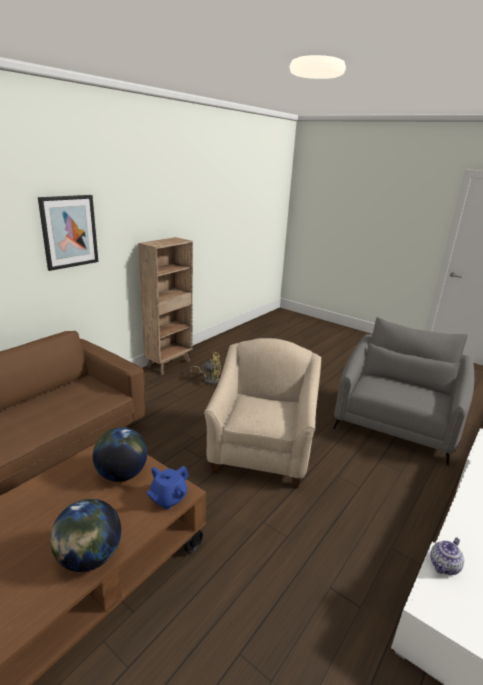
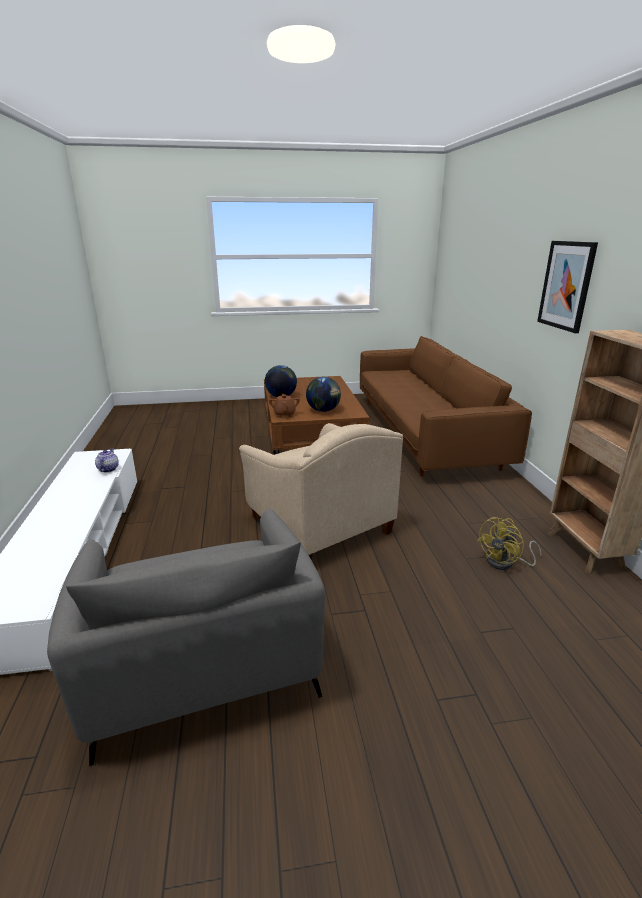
camera: 135 degrees right, 0 degrees up
blue teapot [146,466,189,510] -> brown teapot [269,394,300,417]

